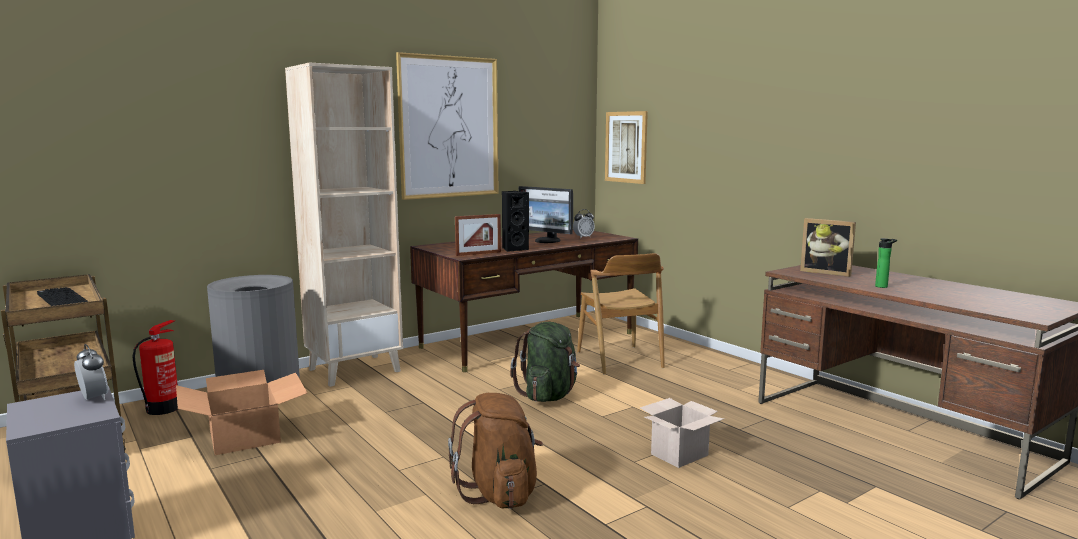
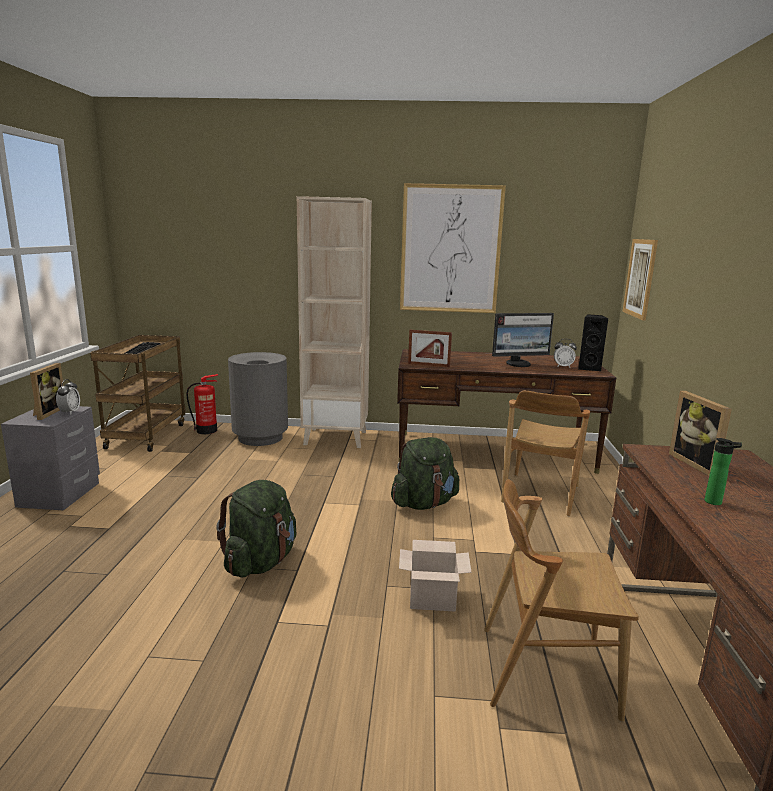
camera: 40 degrees right, 5 degrees up
cardboard box [176,370,307,455] -> none
brown backpack [448,393,543,509] -> green backpack [216,480,296,578]
black speaker [502,191,529,252] -> black speaker moved to [578,314,608,371]
monitor [519,186,573,243] -> monitor turned 90 degrees counterclockwise [492,313,554,367]
none -> picture frame [30,363,64,420]
none -> brown chair [484,479,639,722]

